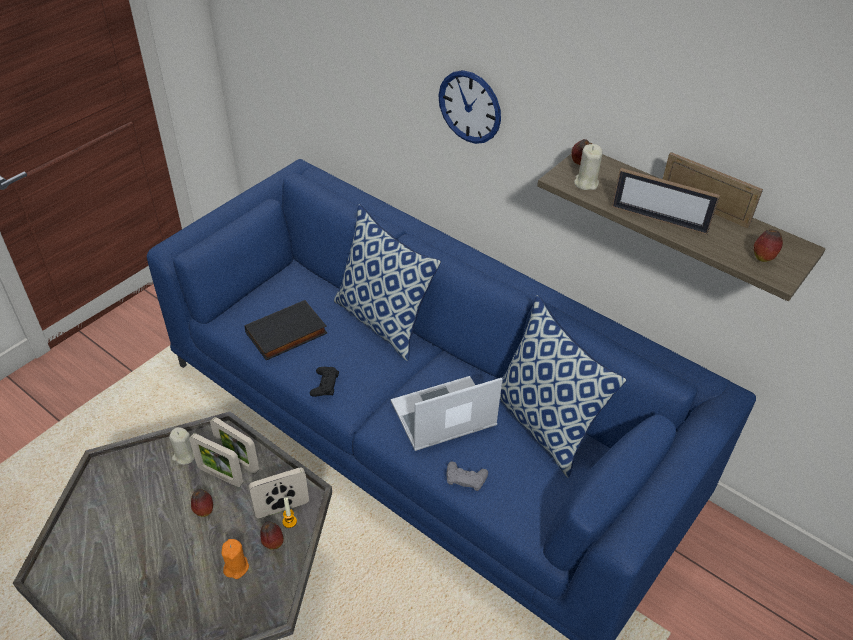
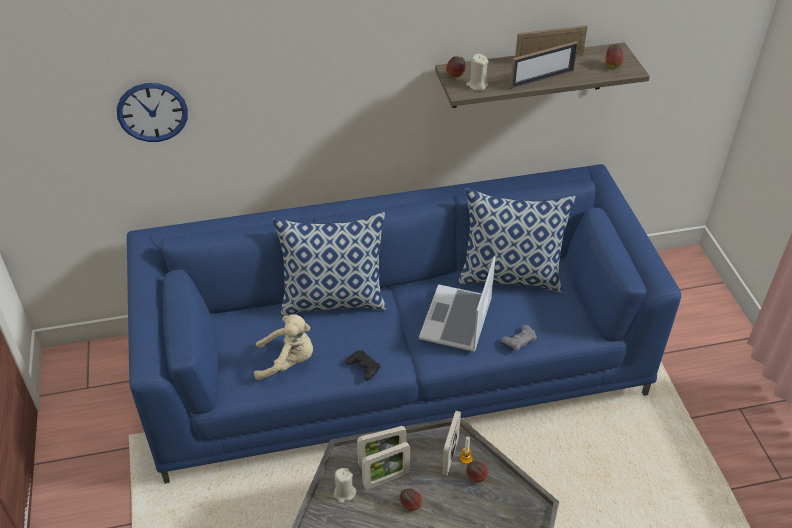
camera: 50 degrees left, 0 degrees up
orange candle [222,539,249,579] -> none
black book [245,300,327,360] -> beige plush toy [254,314,313,380]
wall clock [438,70,501,144] -> wall clock moved to [117,83,188,142]

